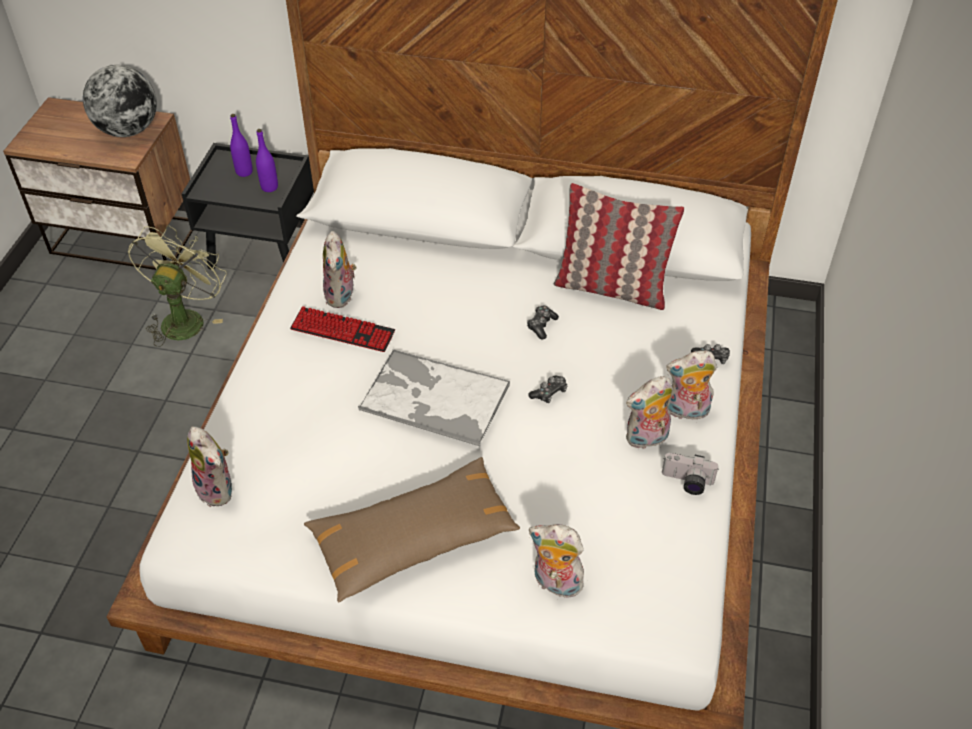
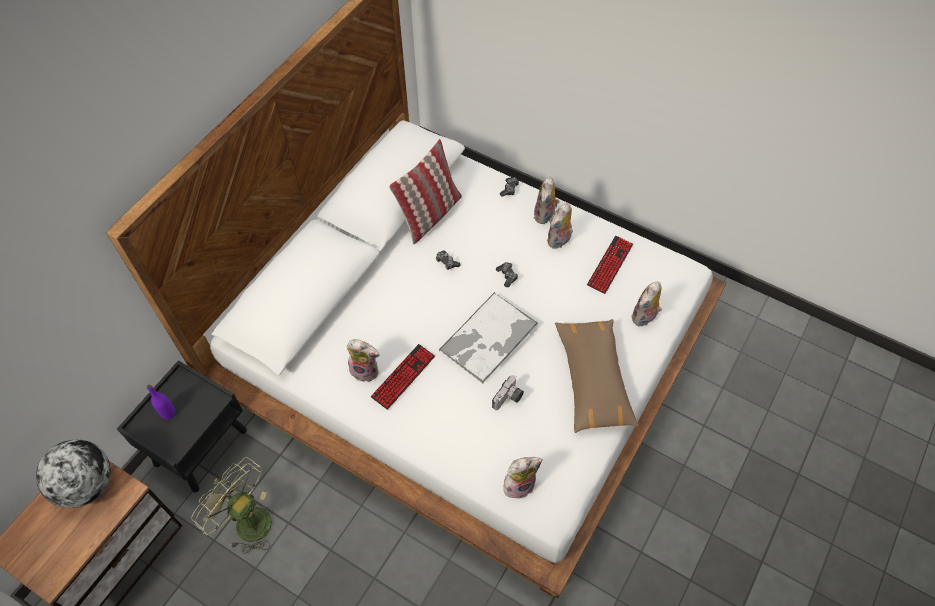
camera: 70 degrees left, 10 degrees up
purple bottle [256,129,278,192] -> none
plush toy [626,376,673,449] -> plush toy turned 45 degrees clockwise [547,203,573,249]
camera [662,453,719,495] -> camera moved to [492,375,524,410]
none -> keyboard [587,236,633,294]

